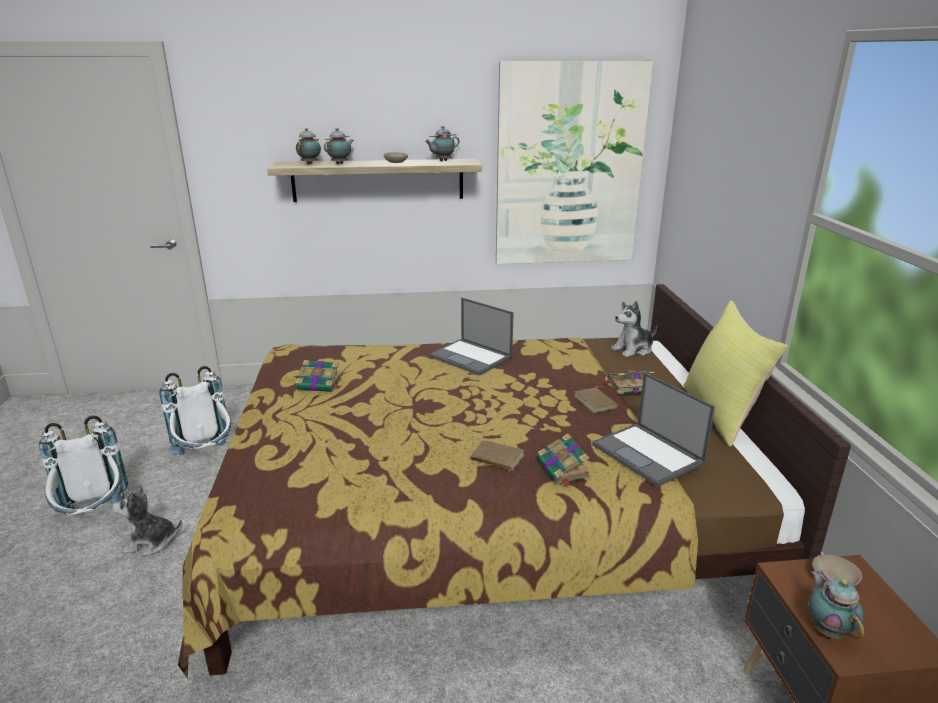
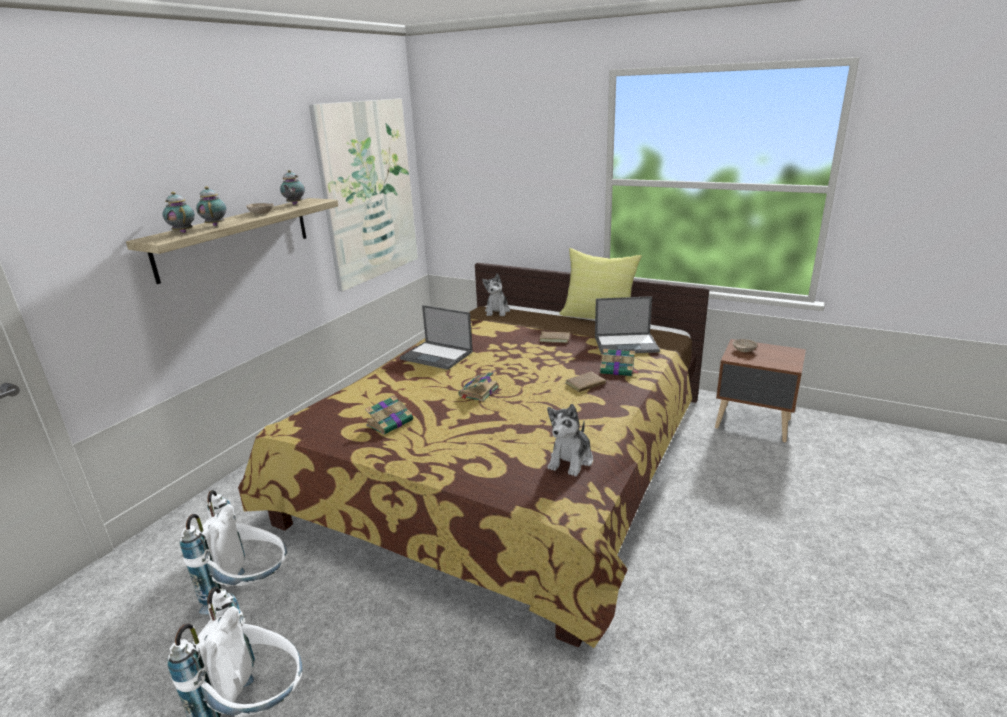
camera: 55 degrees left, 0 degrees up
plush toy [112,485,182,556] -> plush toy moved to [547,404,593,477]
laptop [429,298,514,376] -> laptop turned 45 degrees clockwise [400,305,473,370]
book [604,370,655,394] -> book moved to [458,370,499,402]
teapot [809,571,864,639] -> none

